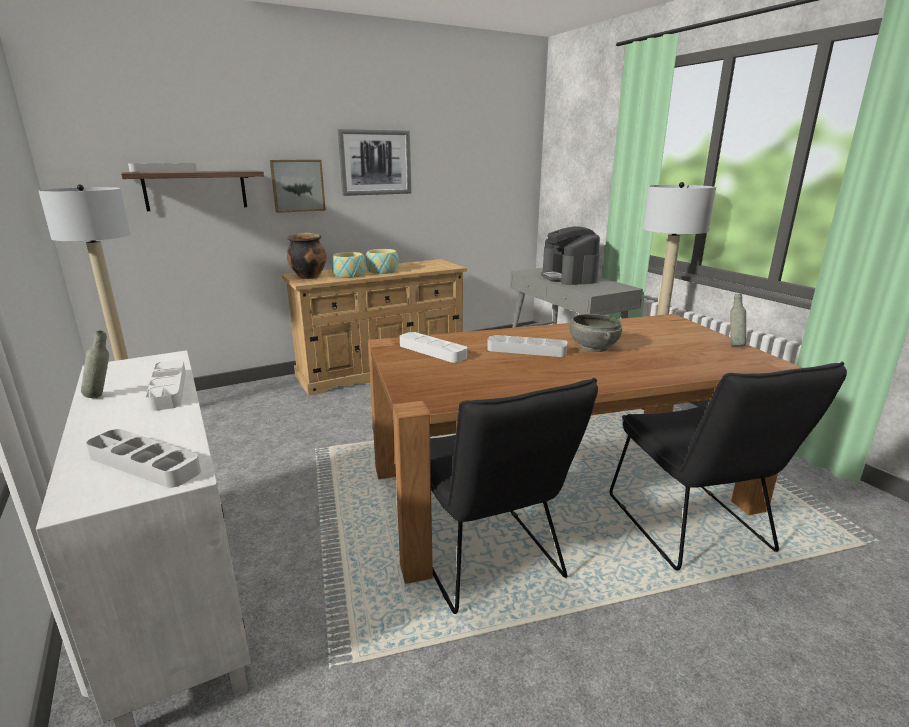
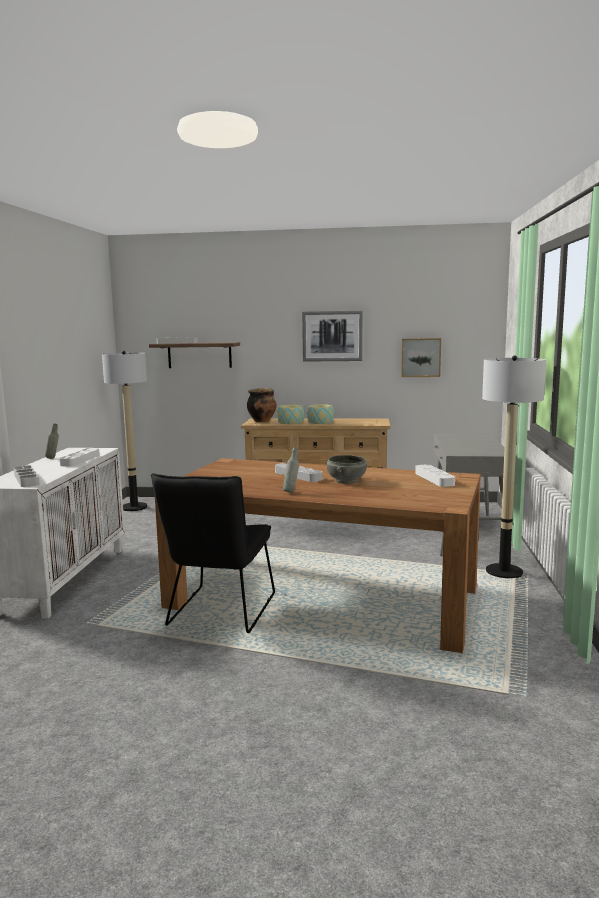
camera: 35 degrees right, 10 degrees down
picture [270,160,326,213] -> picture moved to [402,338,441,377]
white tray [400,332,467,363] -> white tray moved to [415,464,455,487]
coffee machine [541,226,600,285] -> none
black chair [610,361,847,570] -> none
grey bottle [730,294,746,346] -> grey bottle moved to [283,448,299,493]

